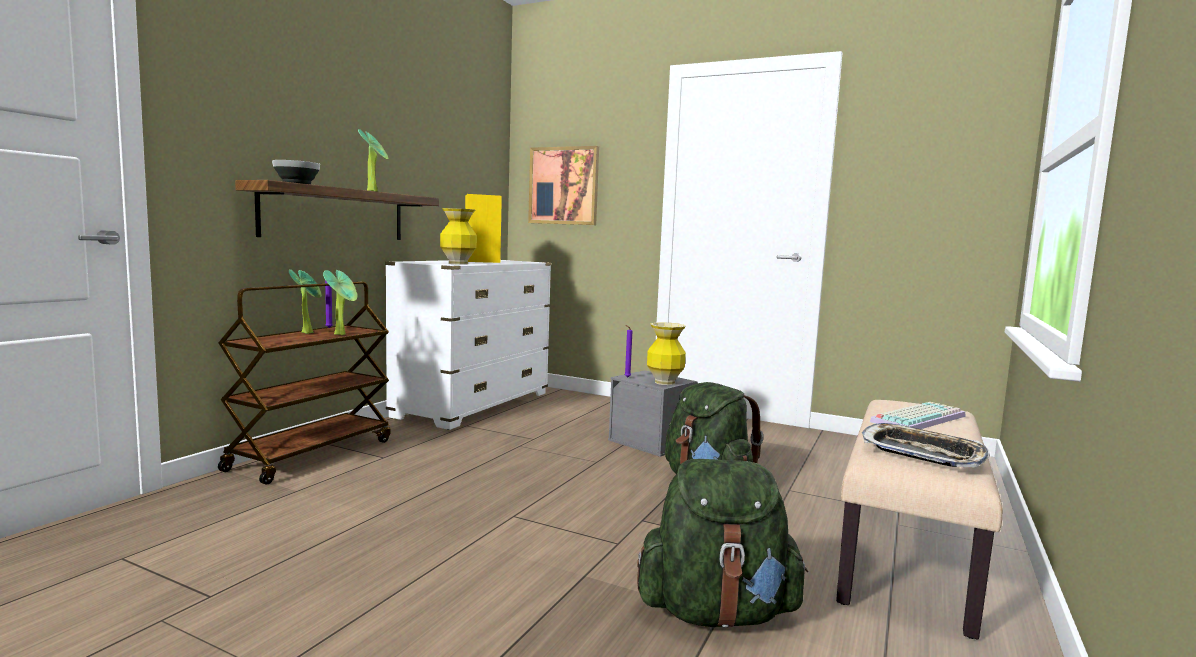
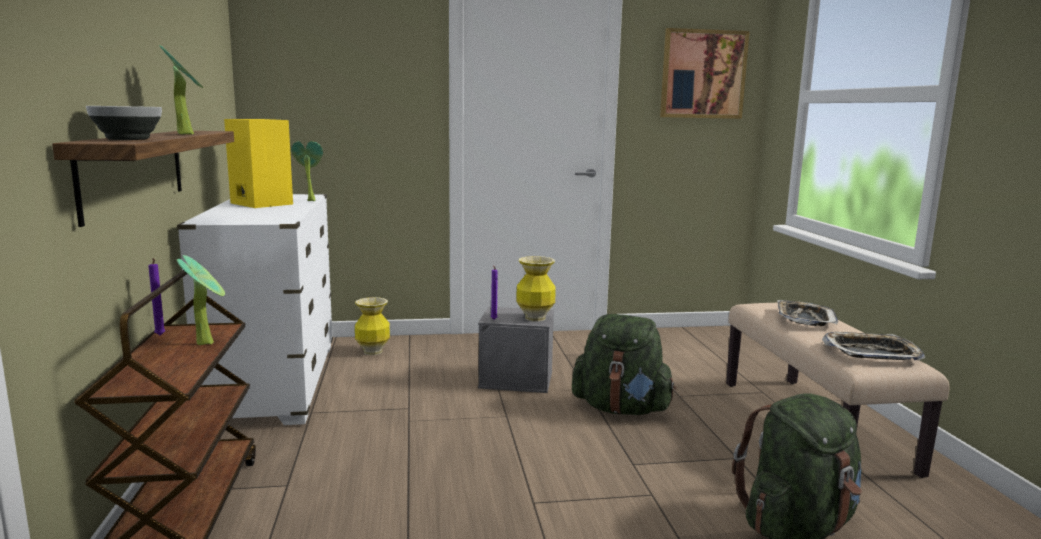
camera: 35 degrees left, 5 degrees up
potted plant [289,269,322,334] -> potted plant moved to [291,141,323,201]
vase [440,208,477,265] -> vase moved to [355,297,390,355]
picture [528,146,599,225] -> picture moved to [660,28,750,119]
keyboard [870,402,966,429] -> tray [777,300,838,326]

